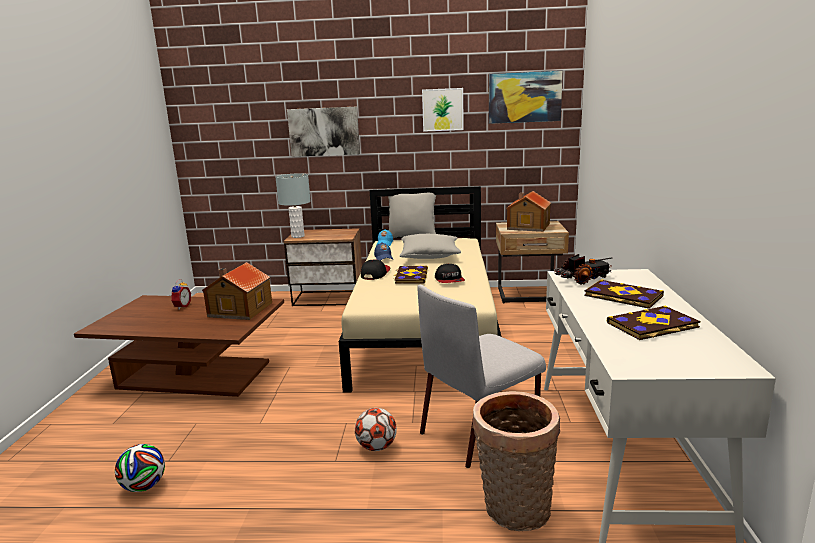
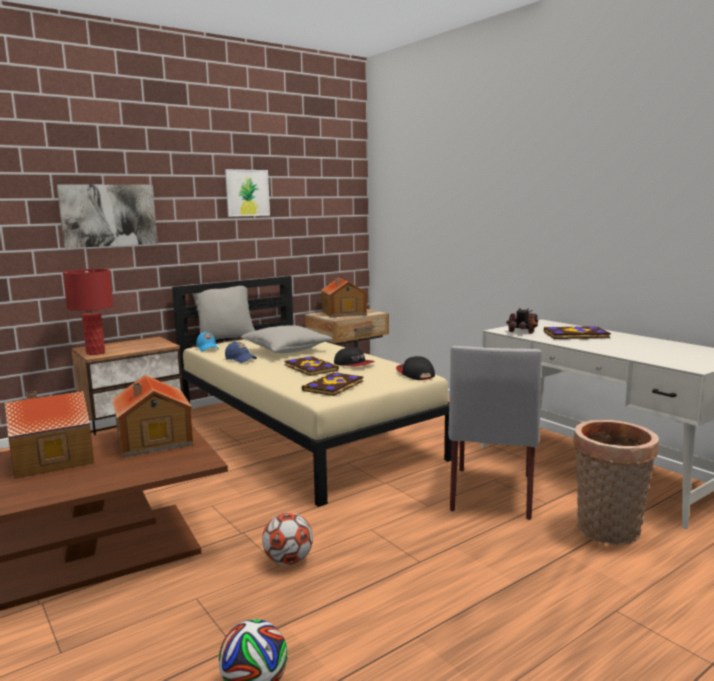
camera: 40 degrees left, 5 degrees down
alarm clock [170,279,191,310] -> toy house [5,391,94,479]
grey table lamp [276,173,311,238] -> red table lamp [63,269,114,355]
football [355,408,397,451] -> football moved to [262,512,313,565]
cap [361,260,391,280] -> cap moved to [396,356,435,380]
picture [489,71,563,124] -> none
book [607,306,700,340] -> book moved to [302,372,364,396]

